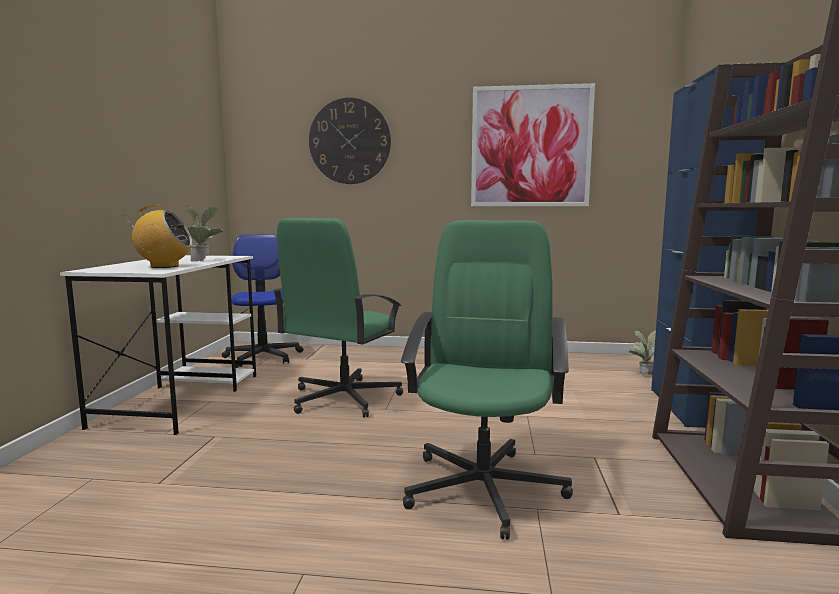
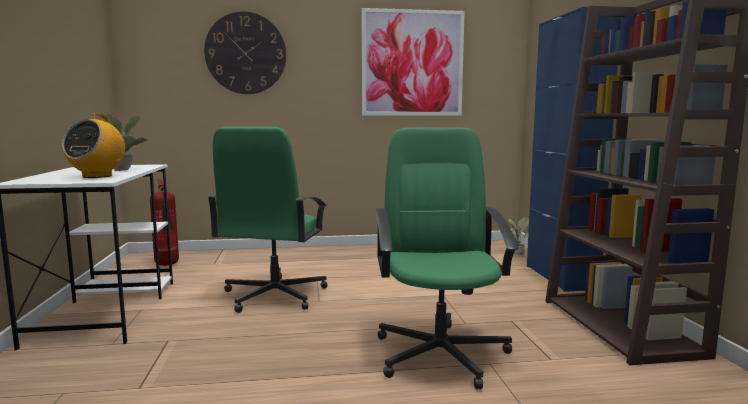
camera: 15 degrees left, 0 degrees up
radio [126,204,192,268] -> radio turned 120 degrees clockwise [62,113,125,178]
office chair [222,234,303,368] -> fire extinguisher [150,179,179,266]

